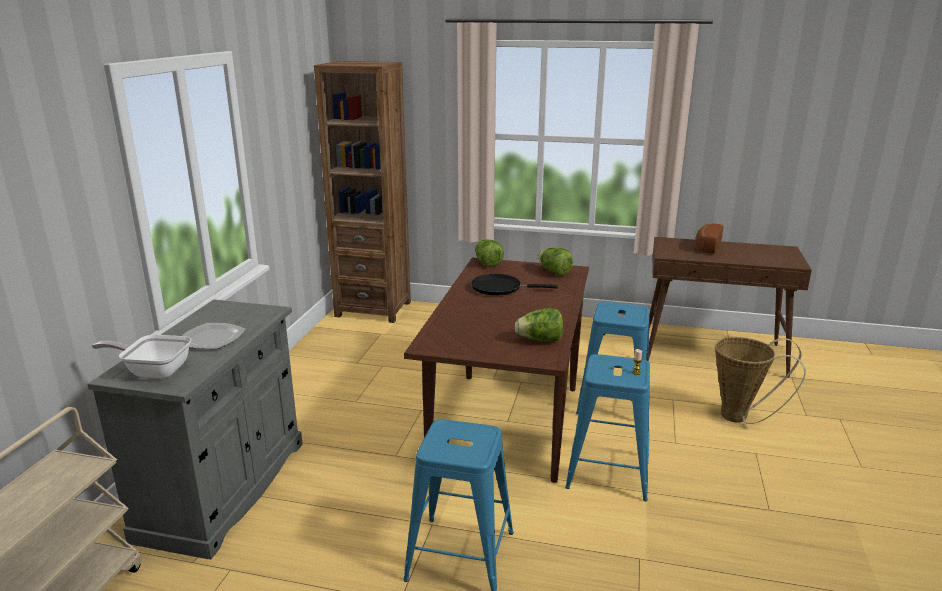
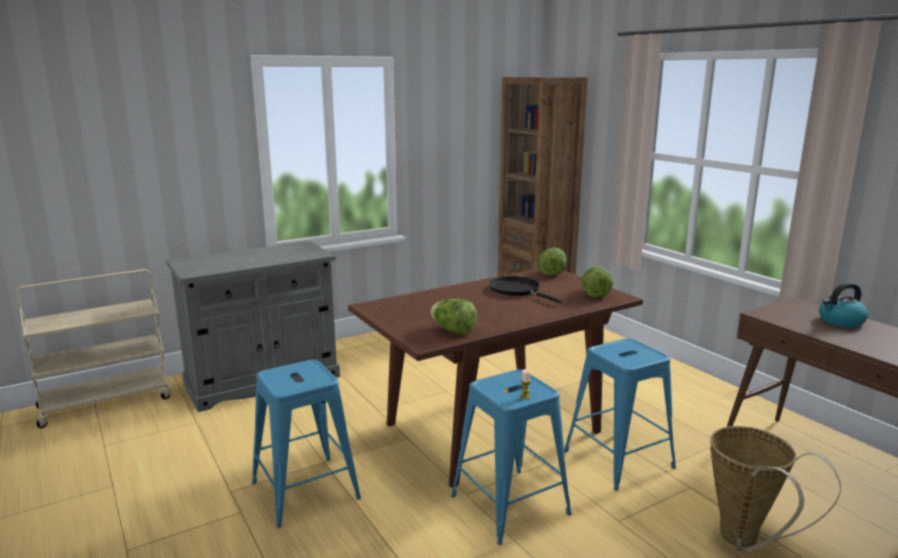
camera: 45 degrees right, 5 degrees down
frying pan [92,335,191,379] -> none
plate [182,323,246,349] -> none
bread [695,223,724,254] -> kettle [819,283,868,328]

